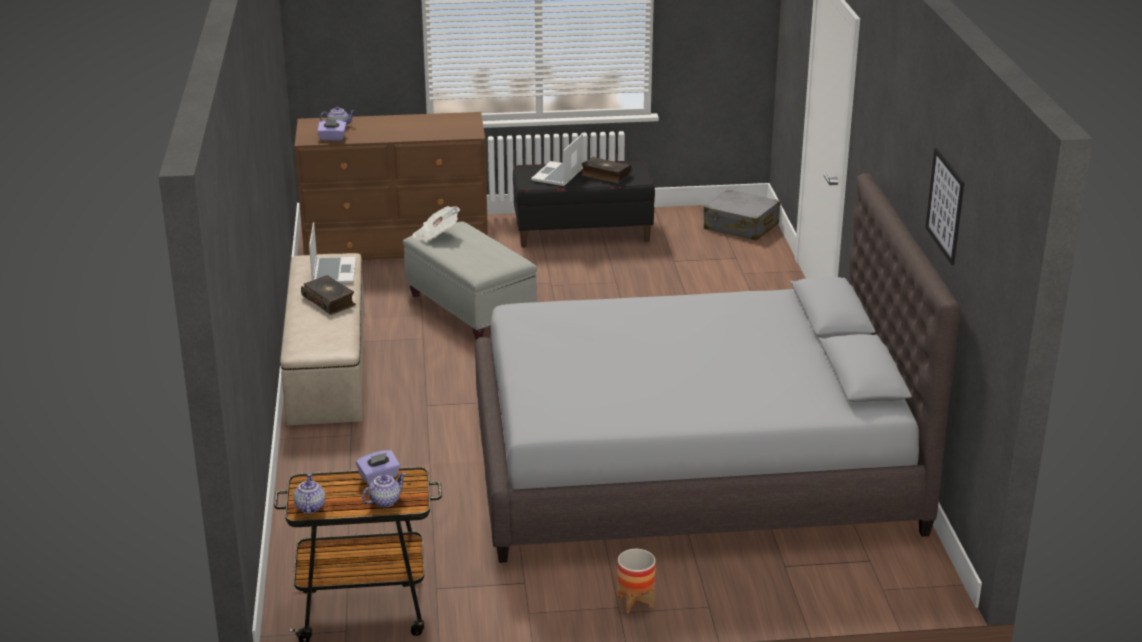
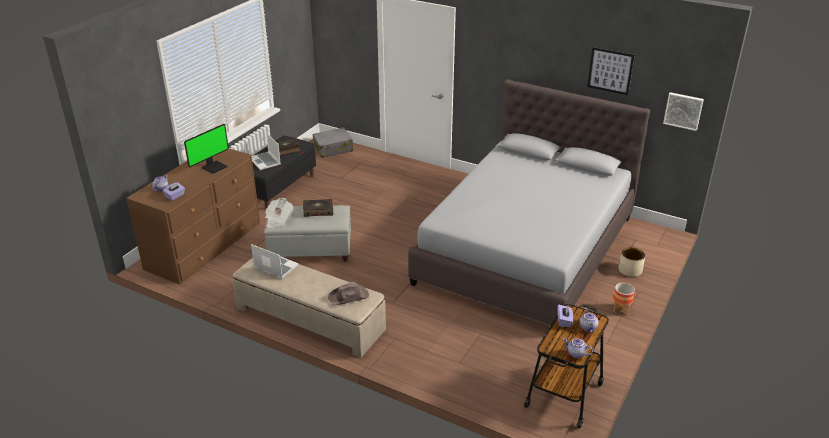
camera: 55 degrees left, 5 degrees up
book [301,275,356,315] -> book moved to [303,199,333,217]
none -> monitor [184,124,229,174]
none -> brown hat [328,282,369,305]
none -> beige planter [619,247,645,277]
none -> picture [663,92,704,131]

